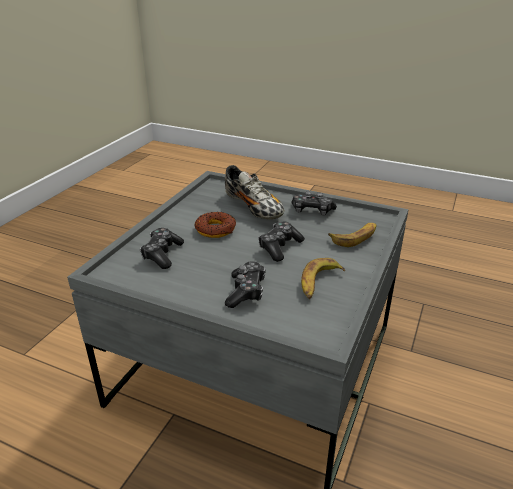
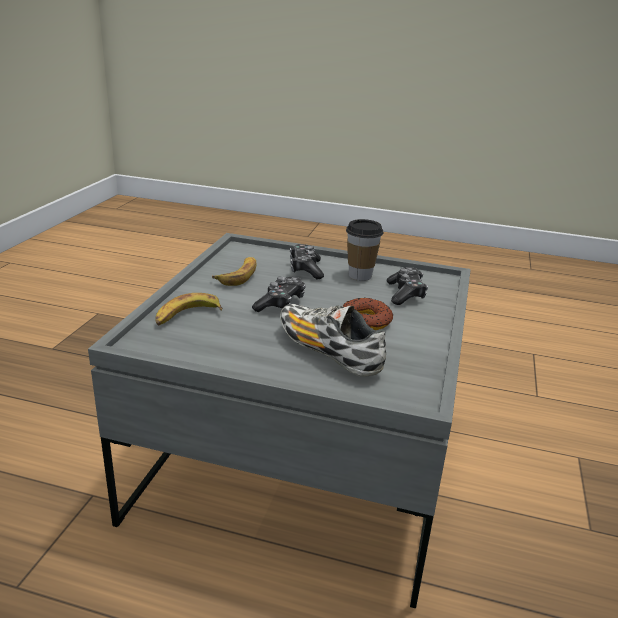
camera: 170 degrees right, 5 degrees down
game controller [291,191,337,215] -> none
none -> cup [346,219,383,281]

